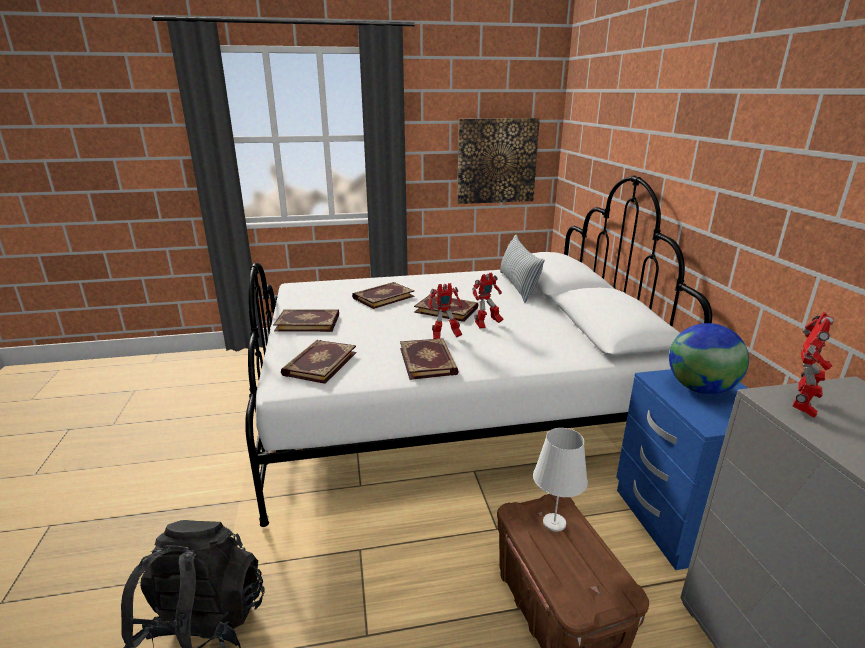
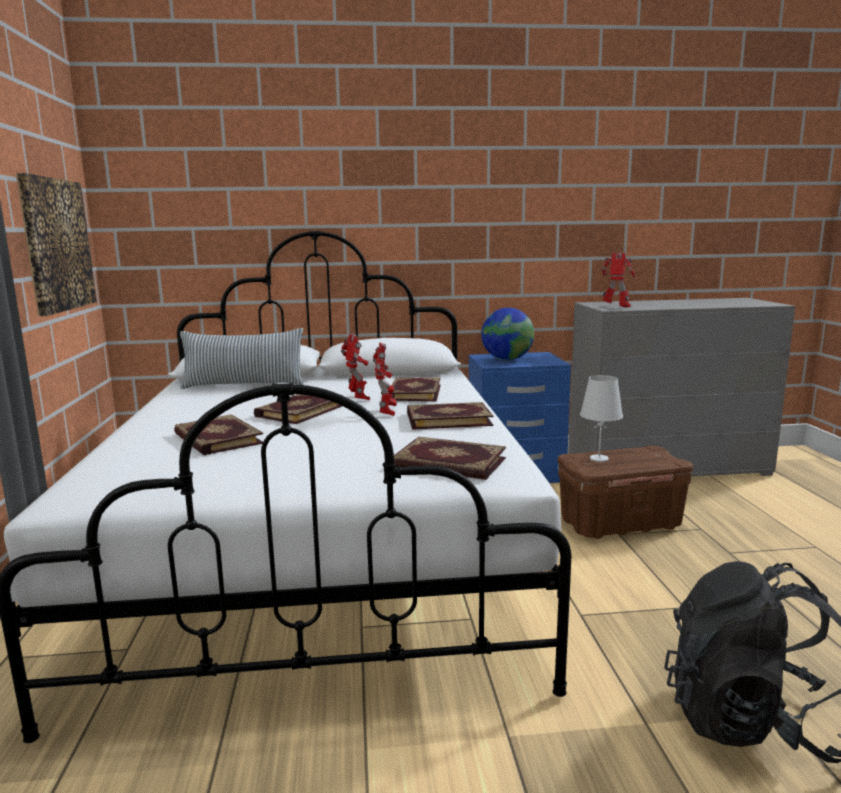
camera: 85 degrees left, 10 degrees down
book [273,310,339,332] -> book moved to [392,377,441,401]

